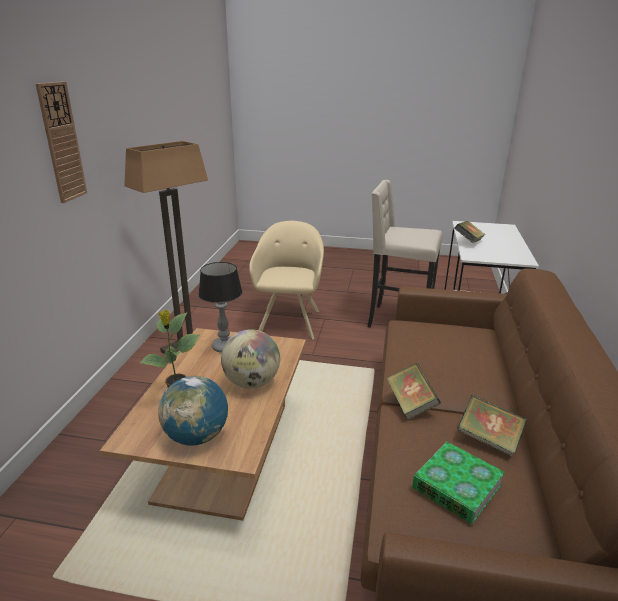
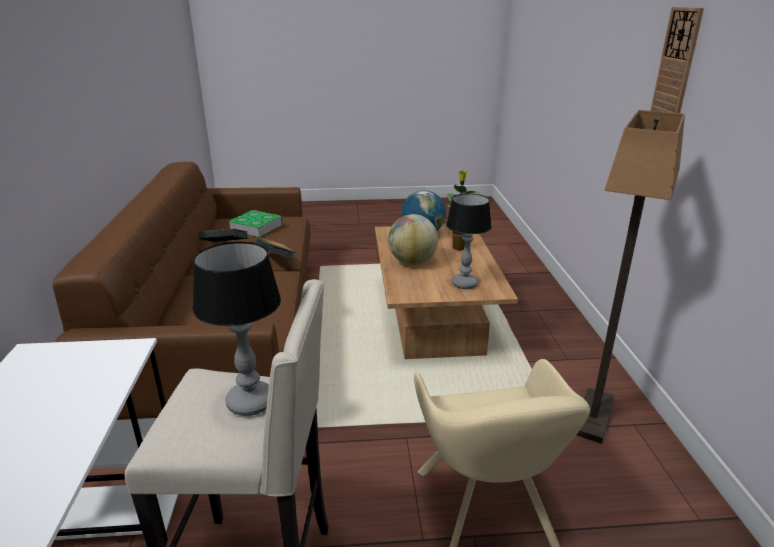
camera: 165 degrees right, 0 degrees up
book [455,221,485,243] -> none
none -> table lamp [193,242,281,416]

